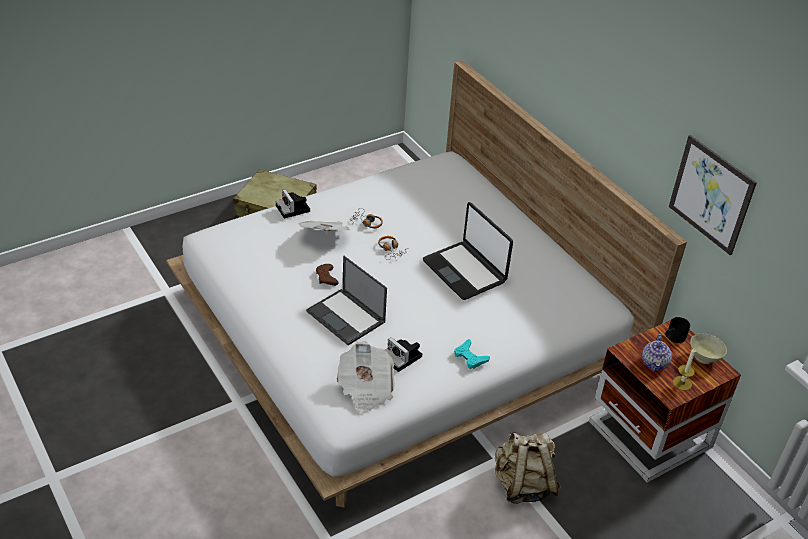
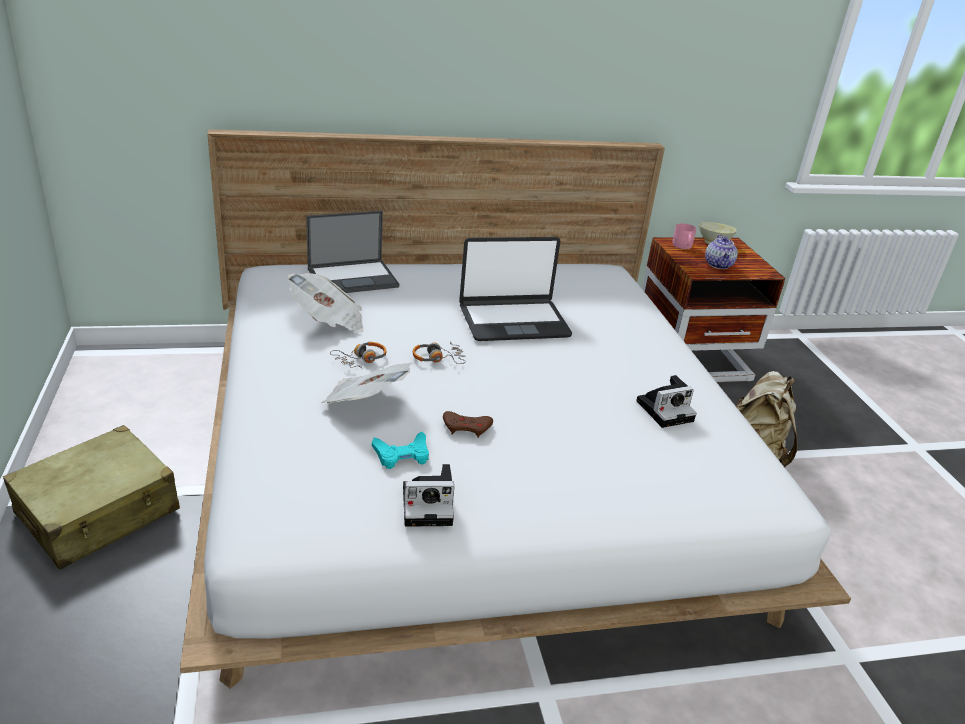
camera: 70 degrees left, 10 degrees down
camera [276,189,310,219] -> camera moved to [403,464,454,527]
laptop [306,256,387,346] -> laptop moved to [306,210,399,293]
newspaper [336,341,395,413] -> newspaper moved to [287,273,364,333]
turquoise game controller [454,339,490,369] -> turquoise game controller moved to [372,432,429,469]
teapot [642,334,672,372] -> teapot turned 60 degrees clockwise [705,235,738,269]
black mug [665,317,690,343] -> pink mug [673,223,697,249]
picture [669,135,757,255] -> none
candle [673,347,695,391] -> none

